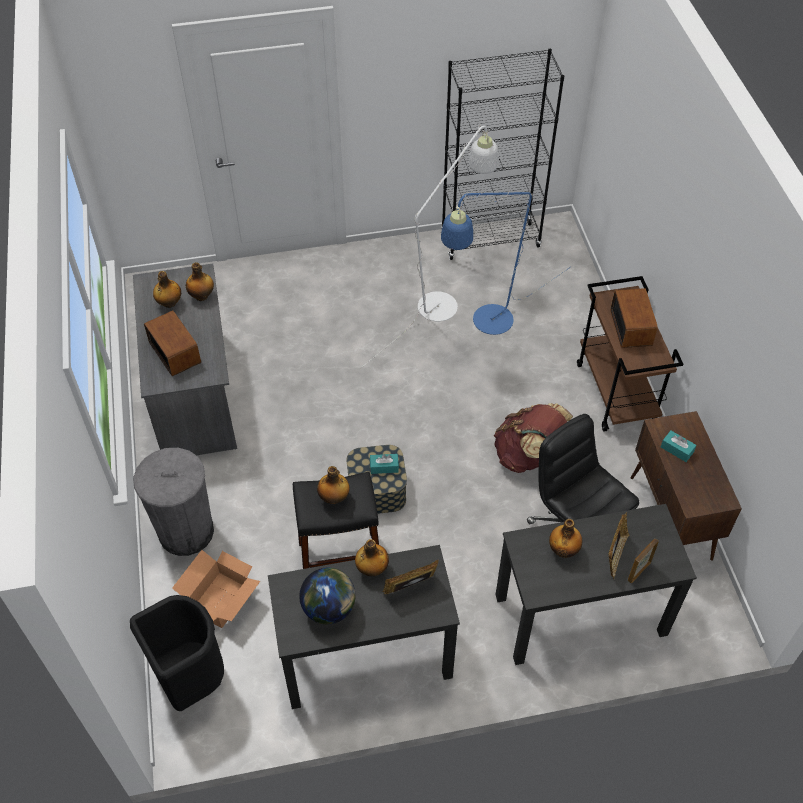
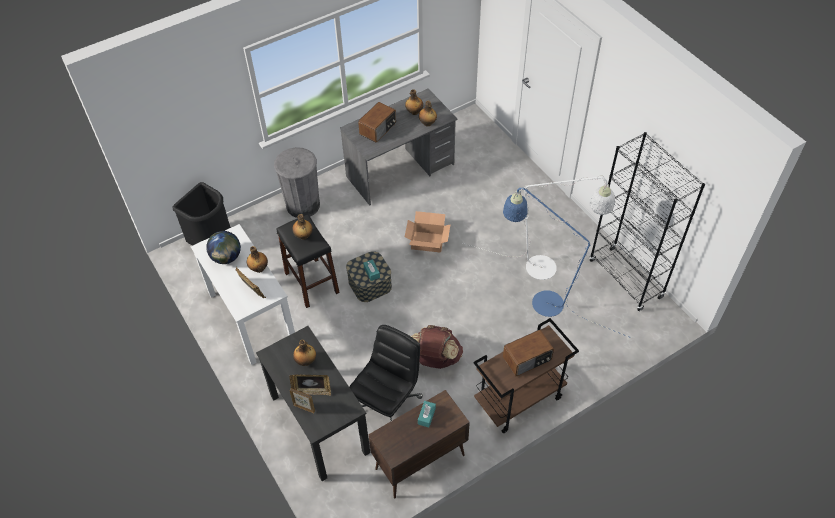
camera: 70 degrees right, 0 degrees up
cardboard box [172,550,260,628] -> cardboard box moved to [405,211,451,253]
black desk [268,545,460,709] -> white desk [191,224,295,365]

